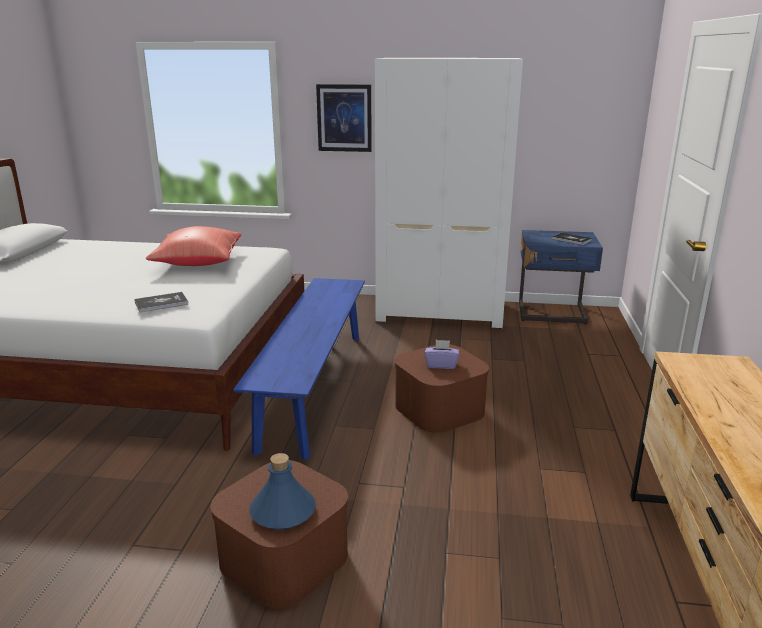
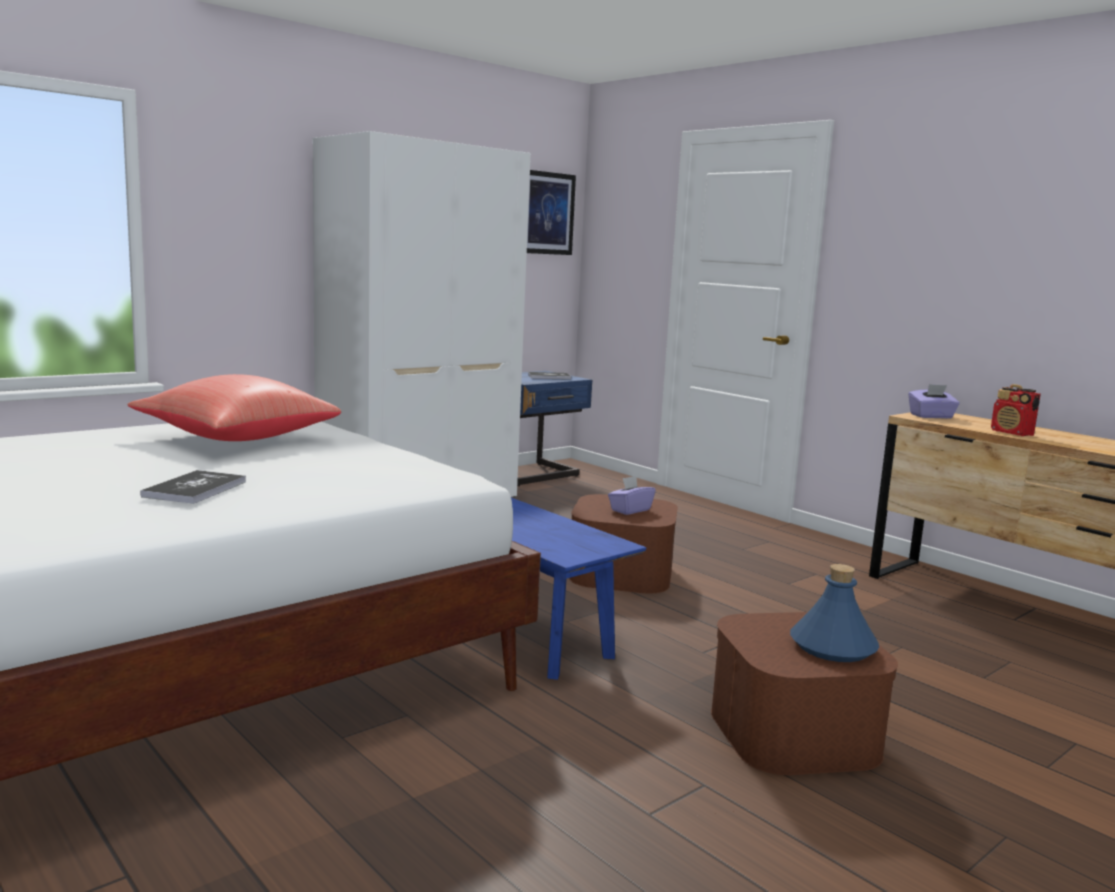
camera: 50 degrees left, 10 degrees down
book [135,292,189,312] -> book moved to [140,470,246,504]
picture [316,84,372,152] -> picture moved to [527,170,576,255]
none -> purple tissue box [908,384,960,419]
none -> radio [991,384,1041,436]

